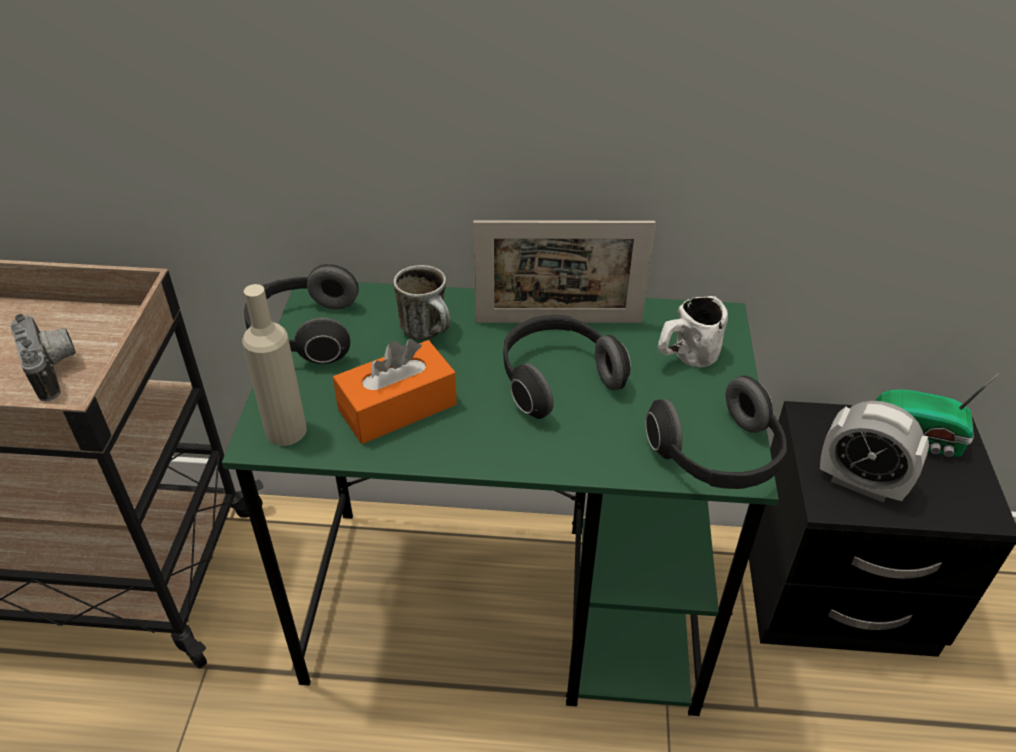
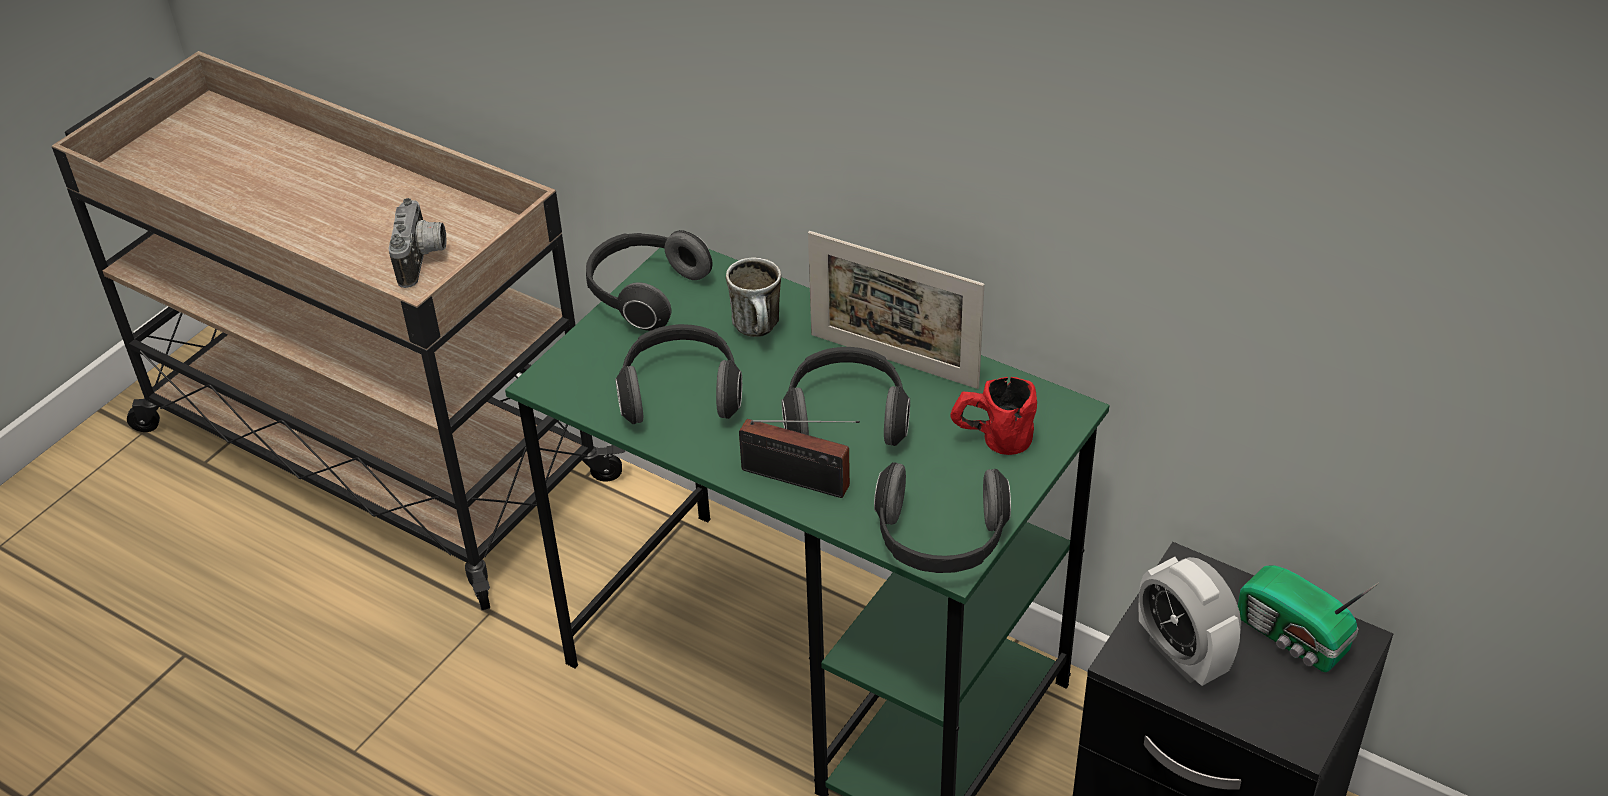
camera: 30 degrees right, 0 degrees up
beige bottle [242,284,307,446] -> none
orange tissue box [333,339,457,444] -> headphones [615,324,742,424]
white mug [658,296,728,367] -> red mug [950,377,1037,455]
none -> radio [739,419,860,498]

